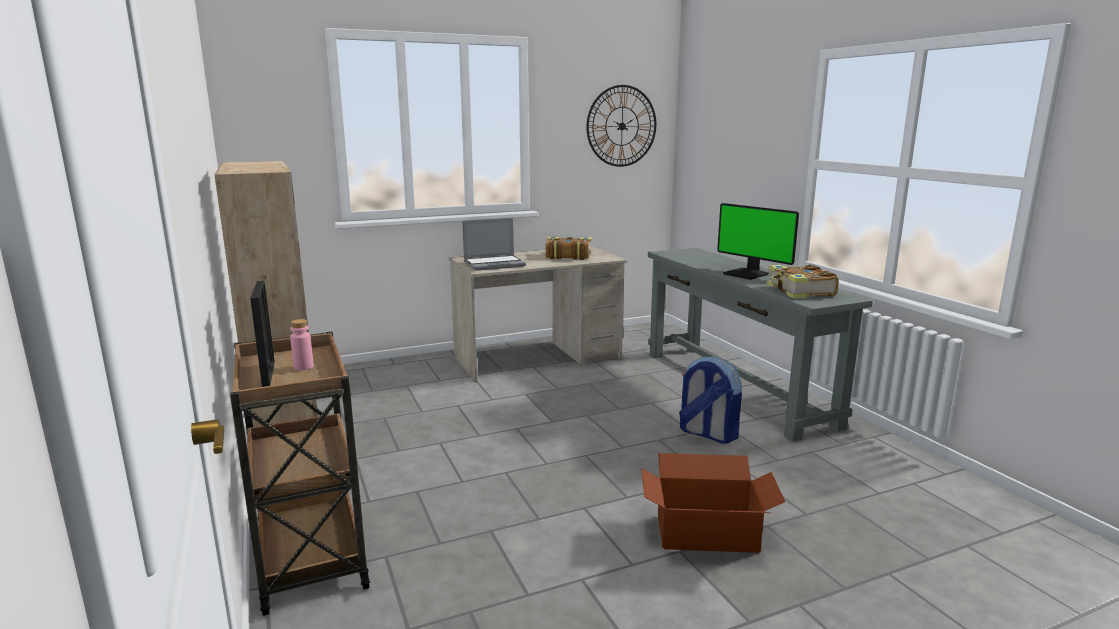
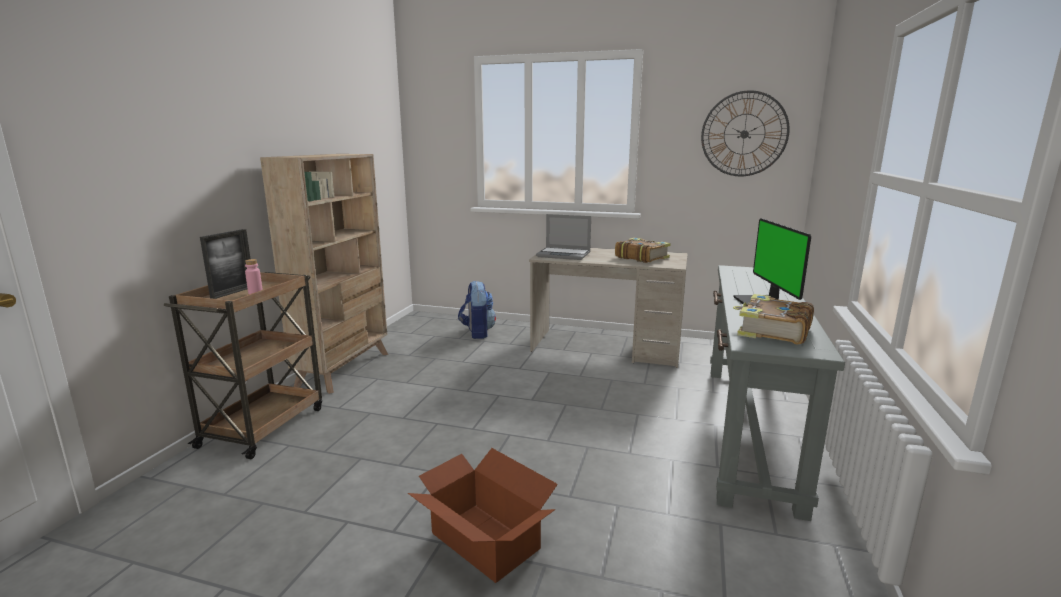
camera: 40 degrees right, 0 degrees up
backpack [679,357,742,444] -> backpack moved to [458,281,496,339]

